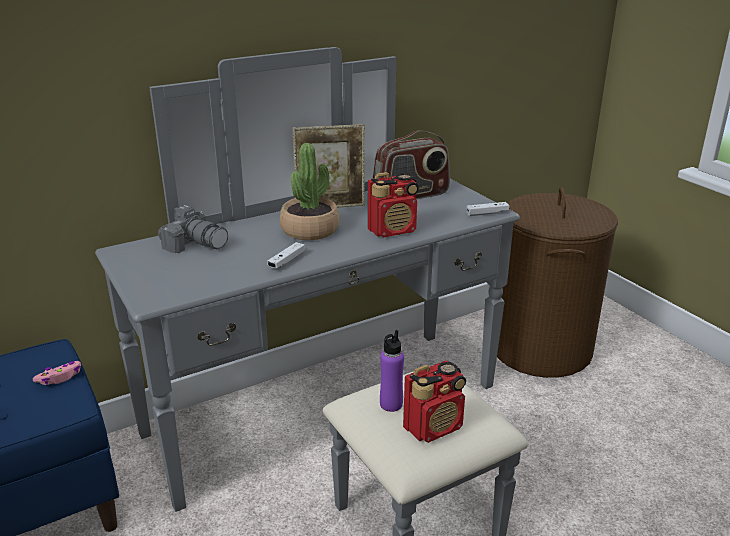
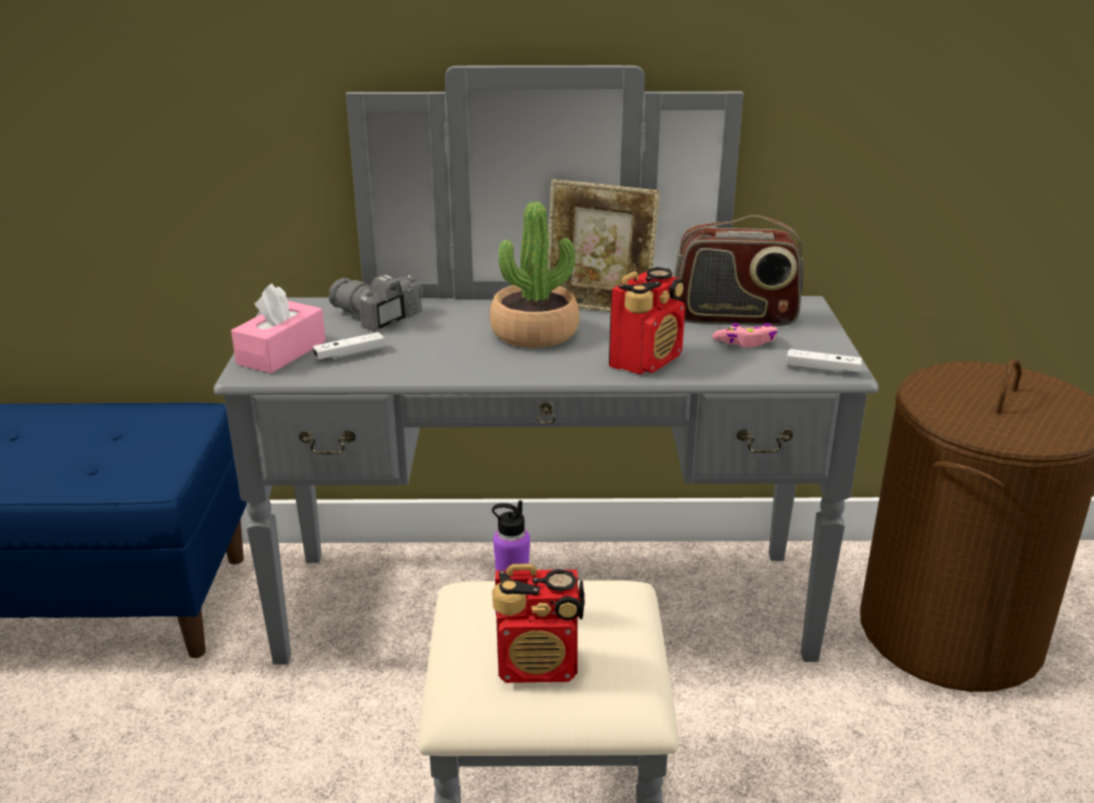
camera: 30 degrees right, 0 degrees up
pink game controller [32,361,81,385] -> pink game controller moved to [712,323,778,347]
camera [158,205,228,253] -> camera turned 150 degrees clockwise [329,275,423,332]
white game controller [267,242,305,269] -> white game controller moved to [313,332,384,360]
radio [368,172,419,237] -> radio turned 60 degrees counterclockwise [609,267,685,375]
none -> pink tissue box [231,284,326,374]

